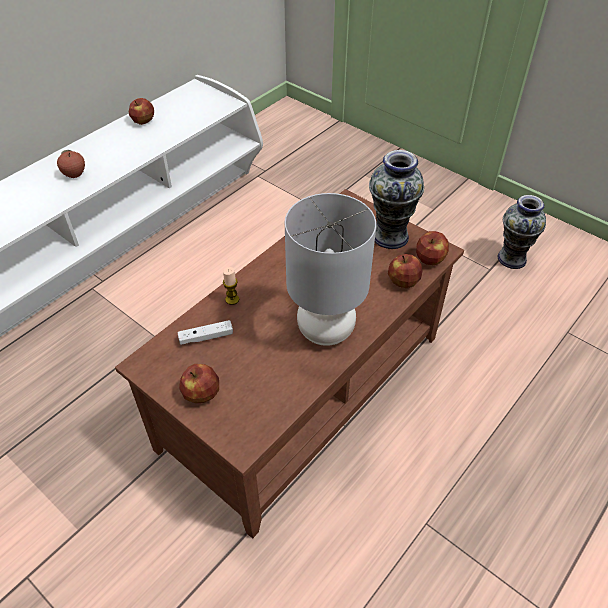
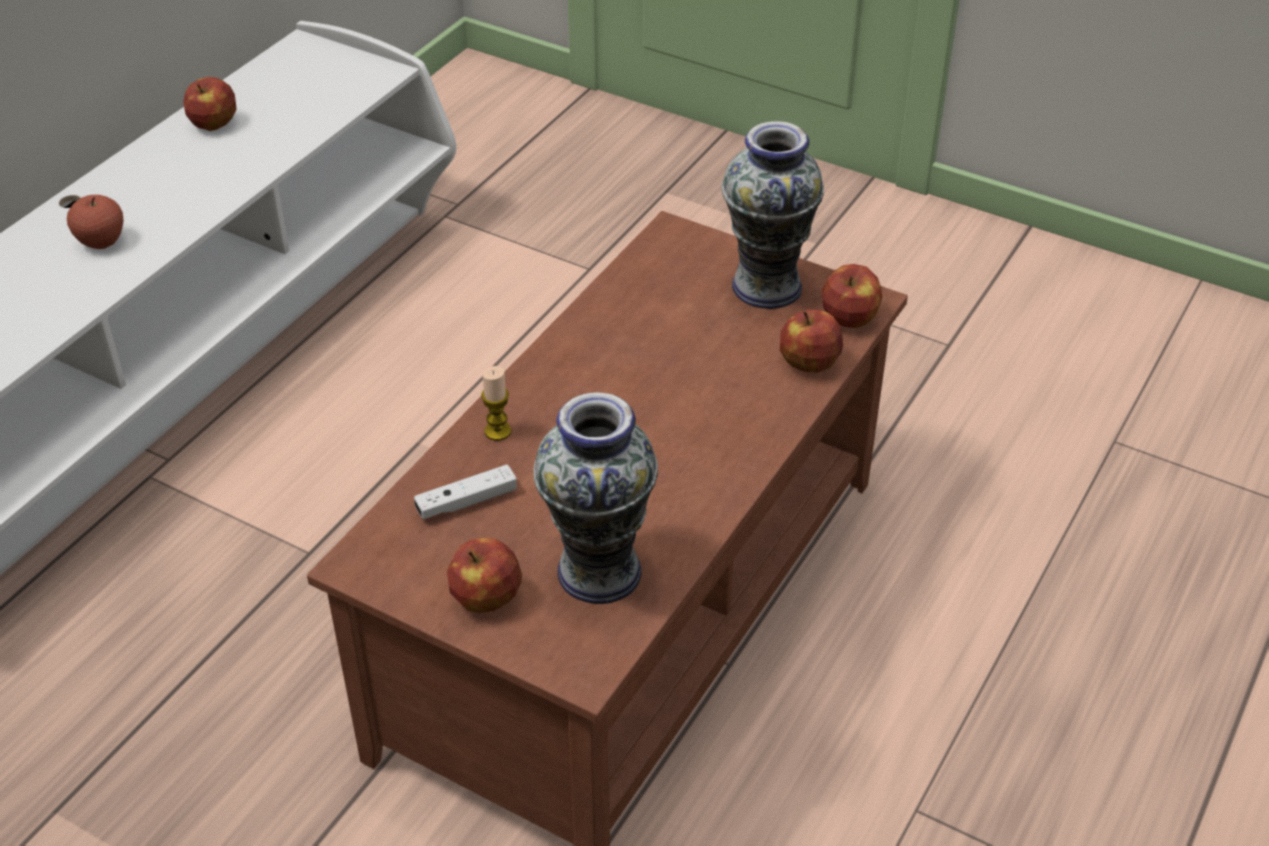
camera: 10 degrees left, 5 degrees down
grey table lamp [285,193,376,346] -> none
vase [498,195,546,269] -> vase moved to [533,393,658,604]

